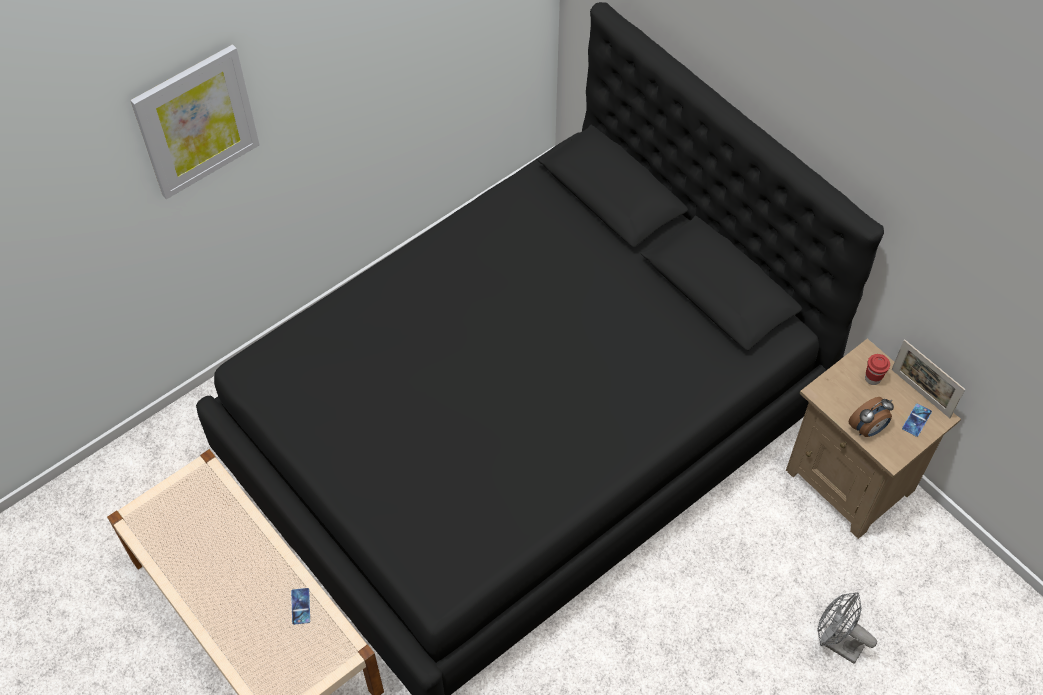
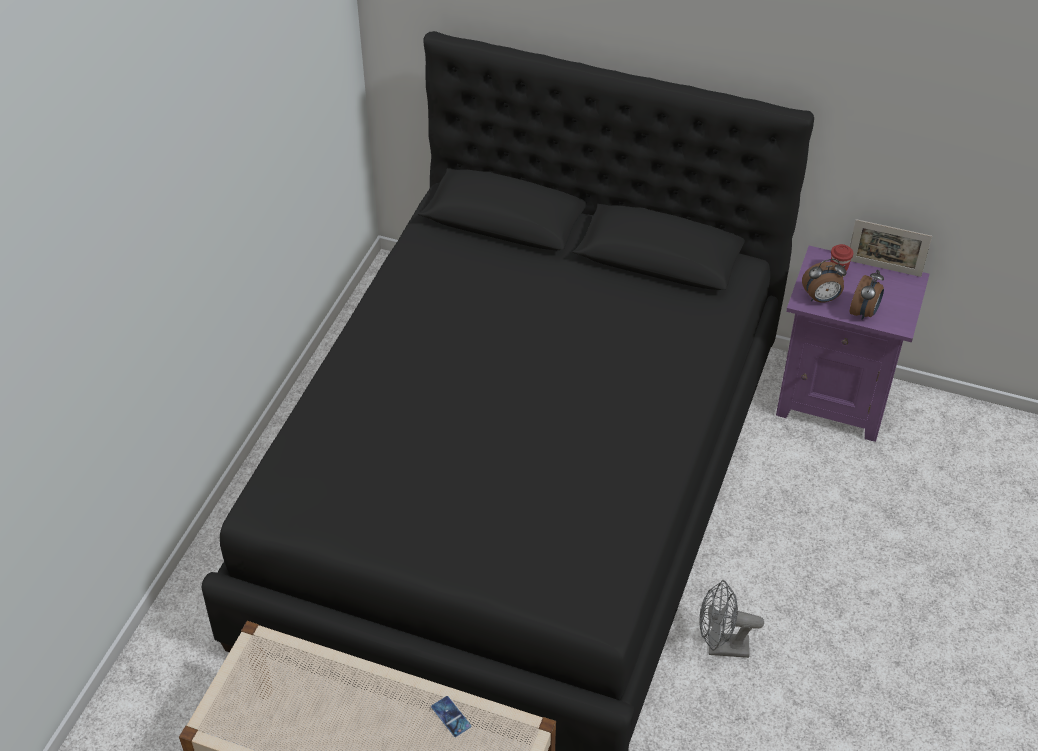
camera: 30 degrees left, 10 degrees down
picture [131,44,259,199] -> none
beige nightstand [786,339,961,539] -> purple nightstand [776,246,929,442]
grey fan [817,592,877,664] -> grey fan moved to [699,580,764,658]
phone [902,404,932,437] -> none
none -> alarm clock [802,259,847,302]

